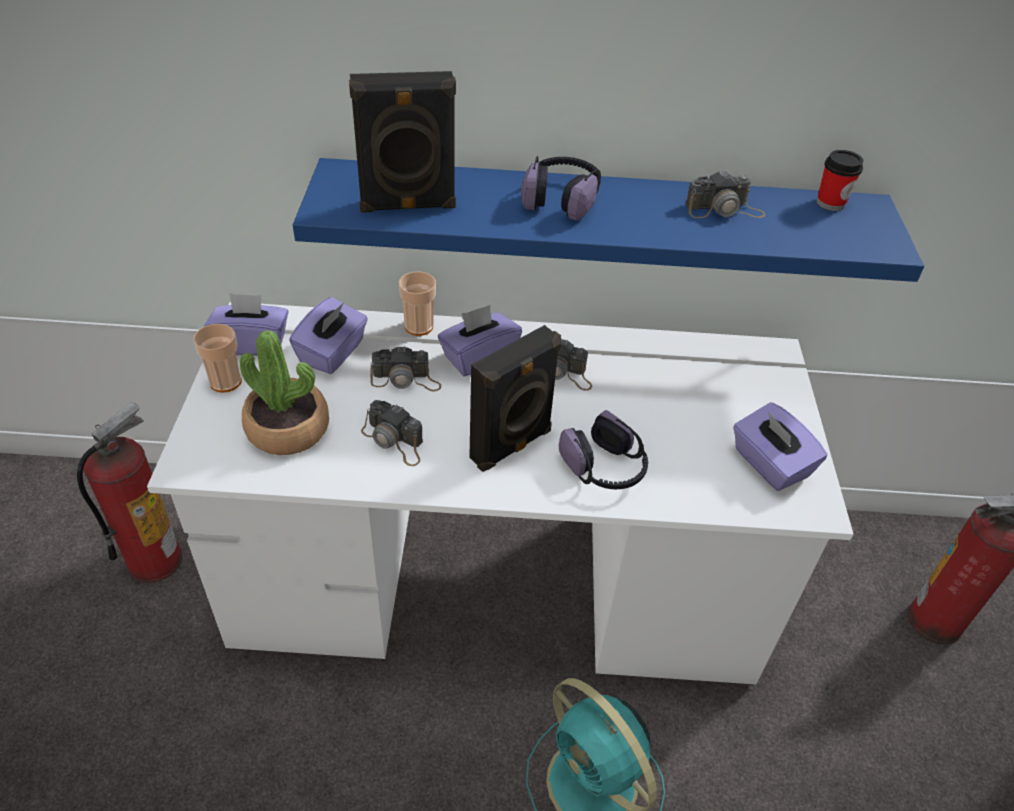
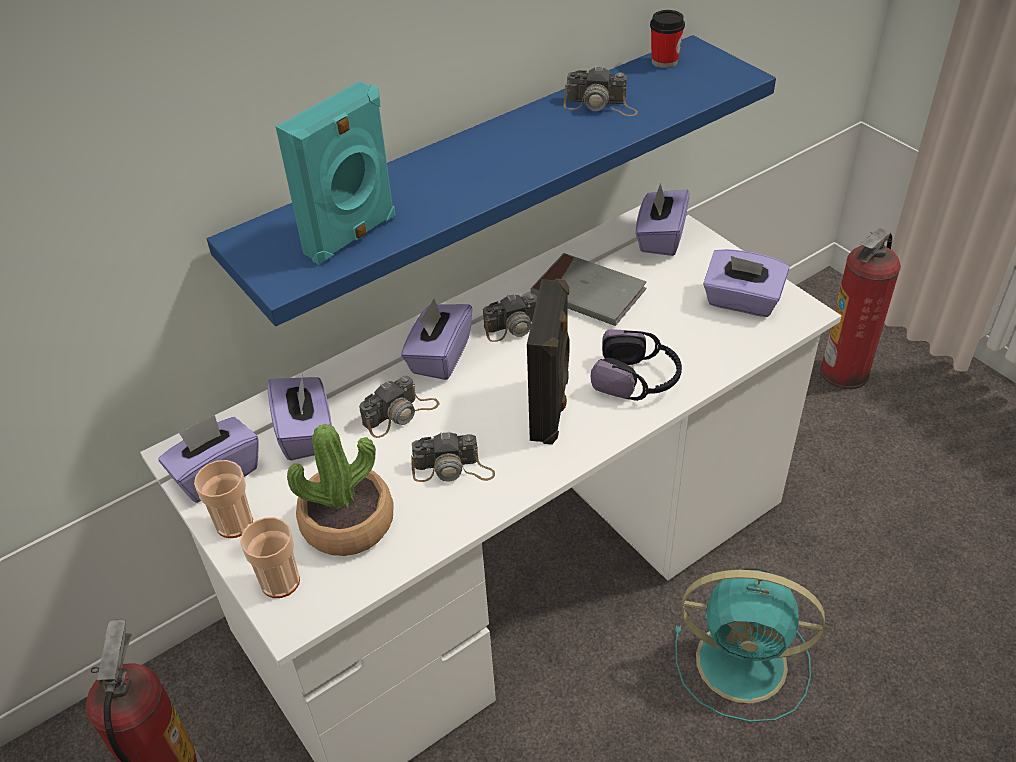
camera: 35 degrees left, 0 degrees up
black speaker [349,71,456,213] -> turquoise speaker [276,81,396,265]
cup [399,272,436,336] -> cup moved to [240,517,300,598]
headphones [521,156,601,221] -> none
camera [686,170,765,218] -> camera turned 60 degrees clockwise [563,66,638,116]
none -> grey book [531,253,647,326]
none -> purple tissue box [636,183,690,256]

